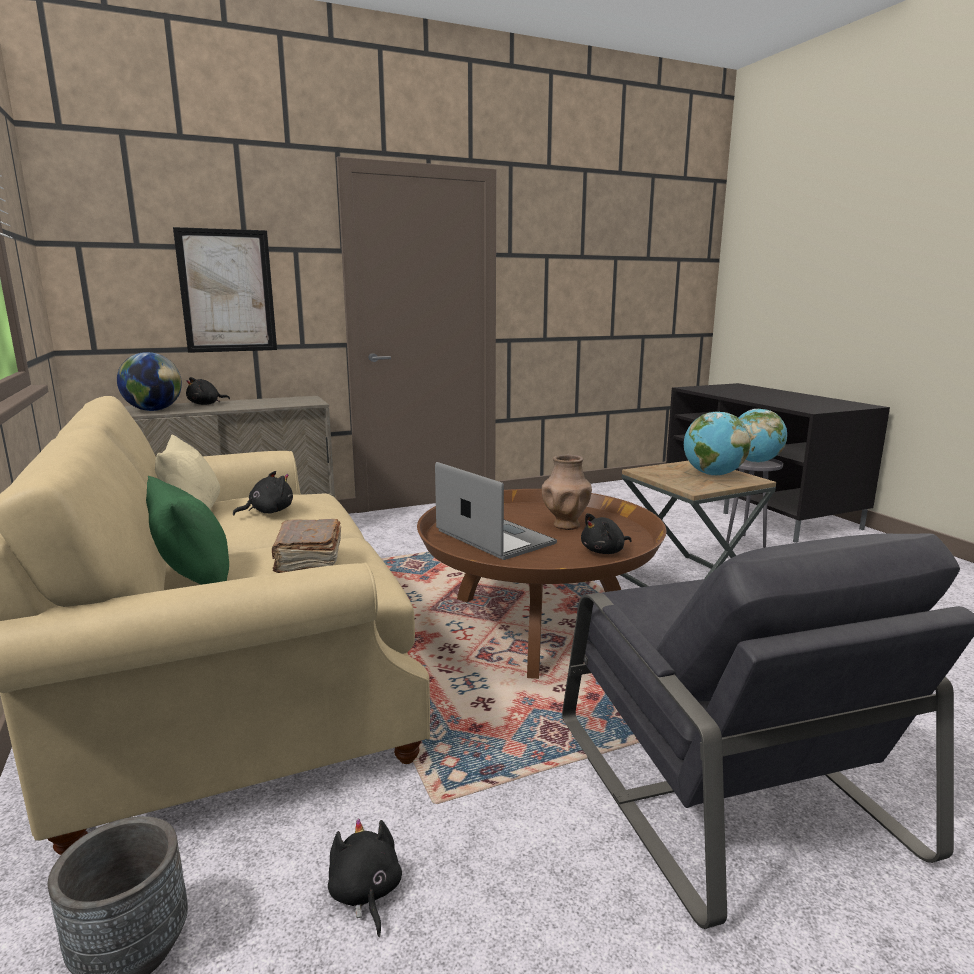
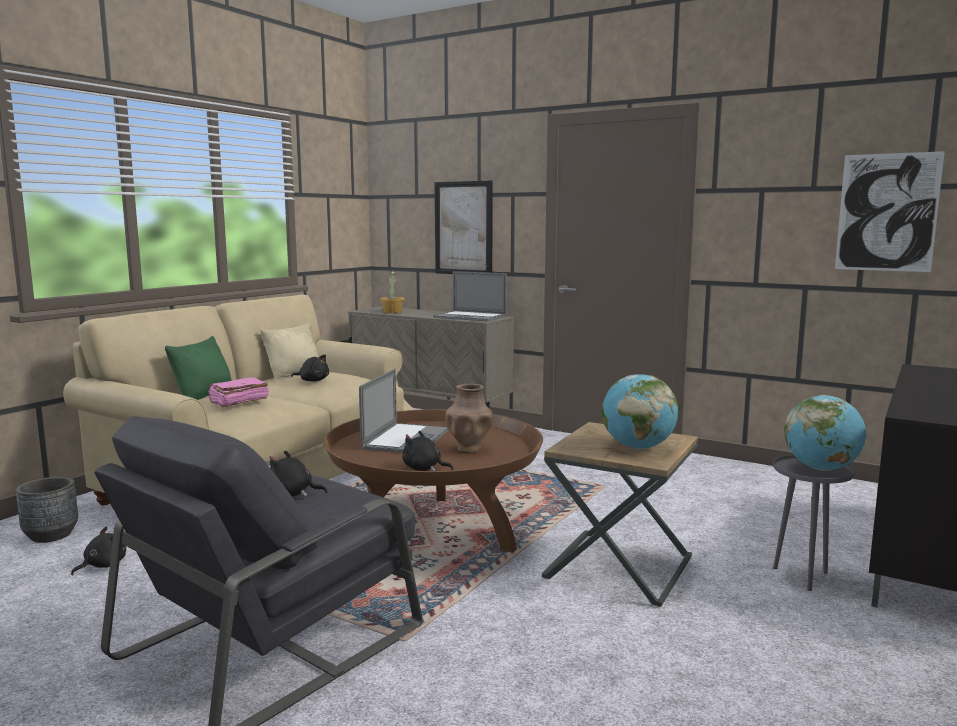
camera: 55 degrees right, 5 degrees down
globe [117,352,182,411] -> potted plant [380,271,405,313]
black plush toy [186,377,230,405] -> black plush toy moved to [270,451,328,496]
brown book [272,519,341,573] -> pink book [208,377,269,408]
none -> laptop [433,271,507,321]
none -> picture [835,151,945,272]

